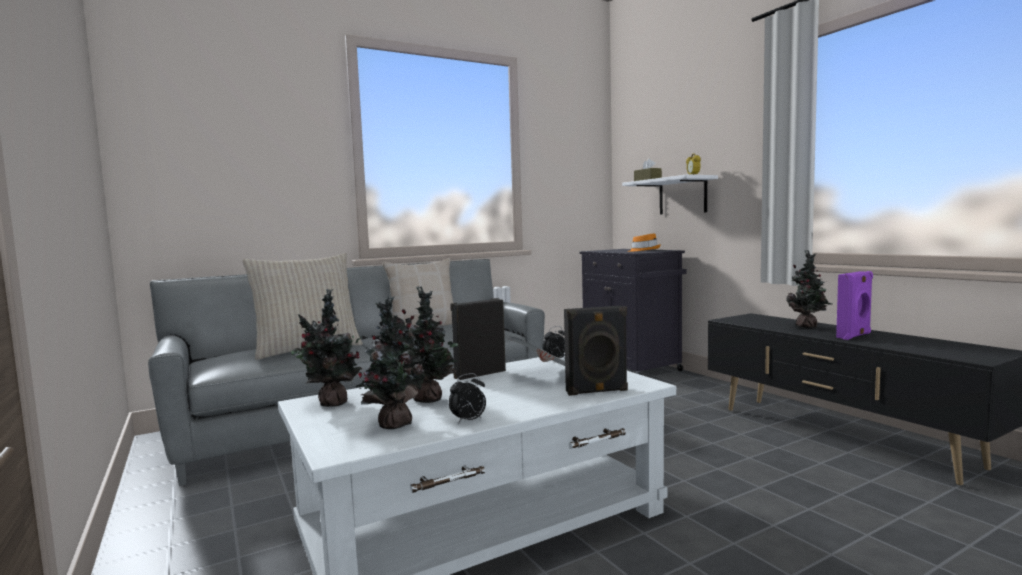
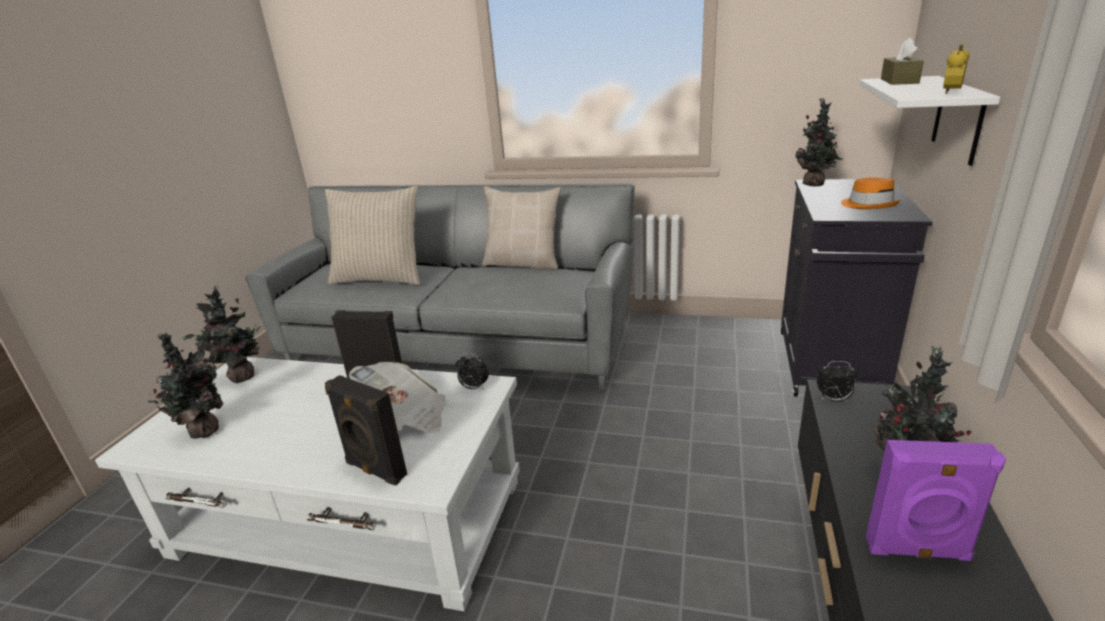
camera: 45 degrees right, 20 degrees up
potted plant [401,286,458,403] -> potted plant moved to [795,98,842,186]
alarm clock [449,373,486,424] -> alarm clock moved to [817,361,857,402]

